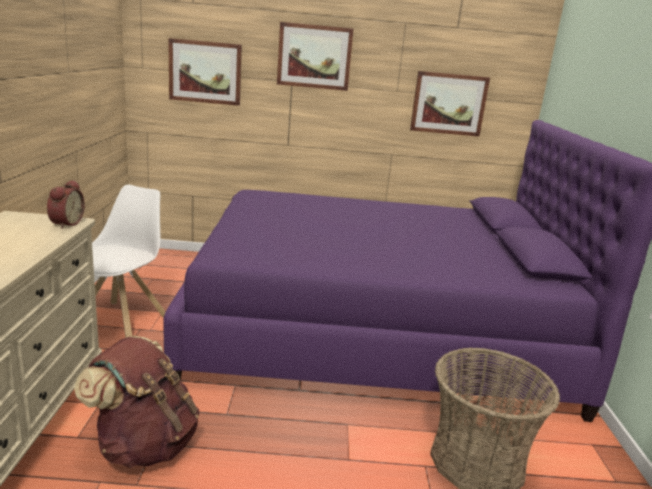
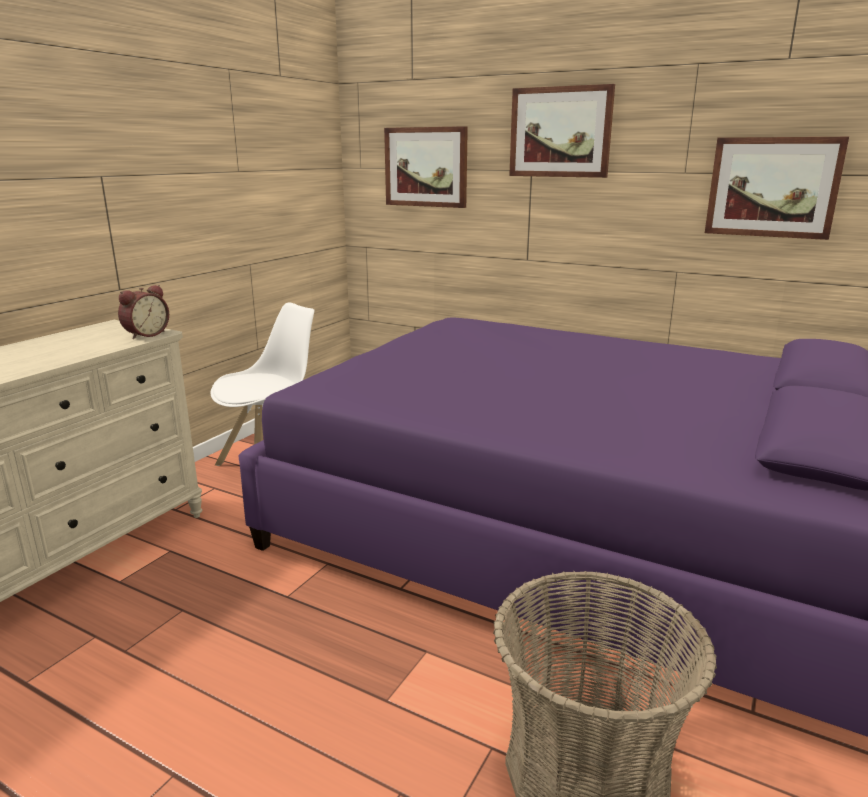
camera: 30 degrees right, 0 degrees up
brown backpack [74,336,200,468] -> none

